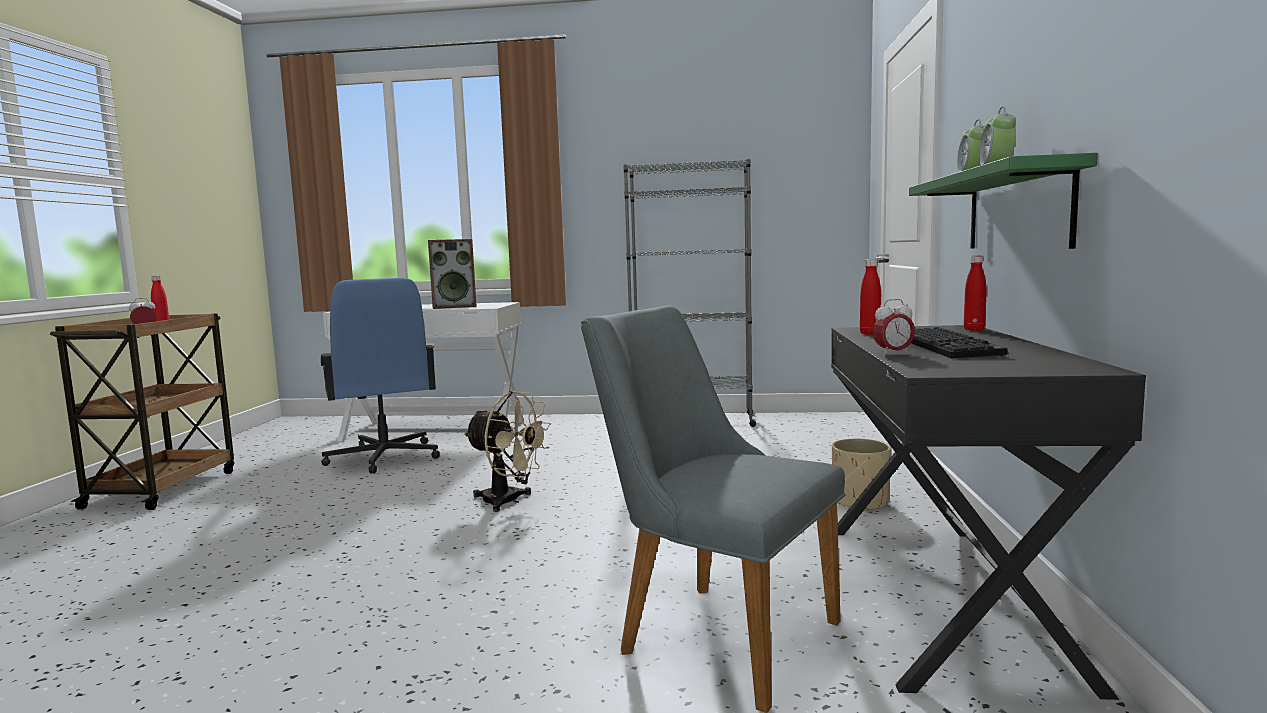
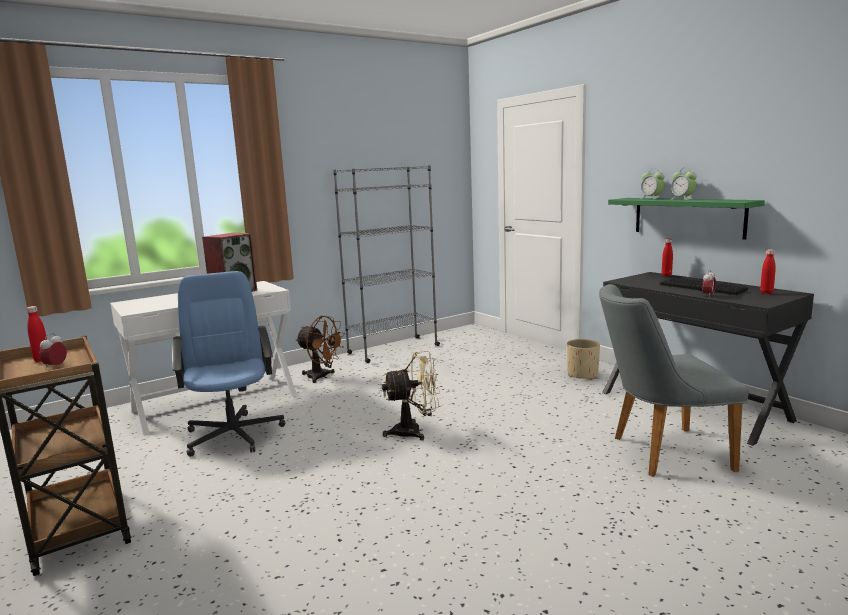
camera: 40 degrees left, 5 degrees up
blue office chair [321,278,440,474] -> blue office chair turned 135 degrees counterclockwise [172,271,285,457]
red bottle [860,259,881,335] -> red bottle moved to [760,249,776,294]
none -> brown fan [296,316,345,383]

